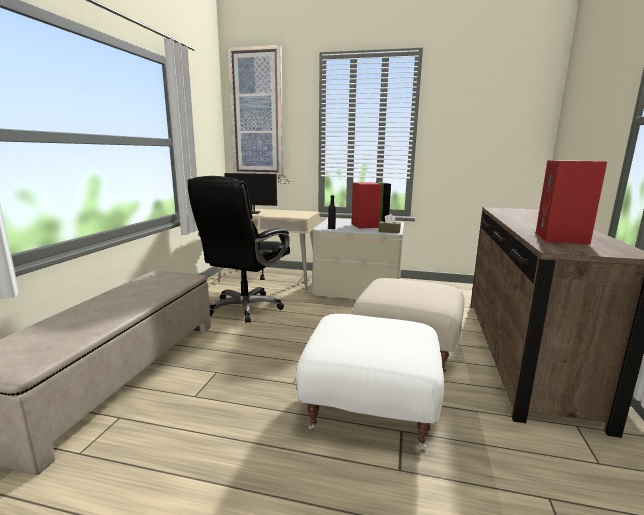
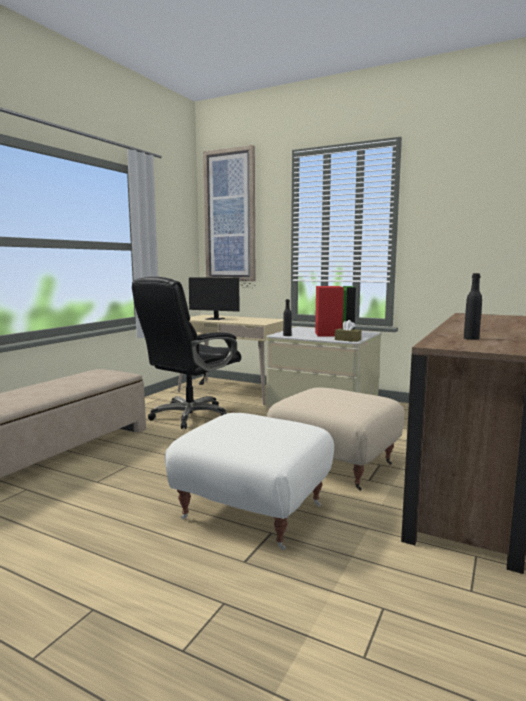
camera: 15 degrees right, 5 degrees down
red speaker [536,160,607,245] -> black bottle [464,273,482,340]

